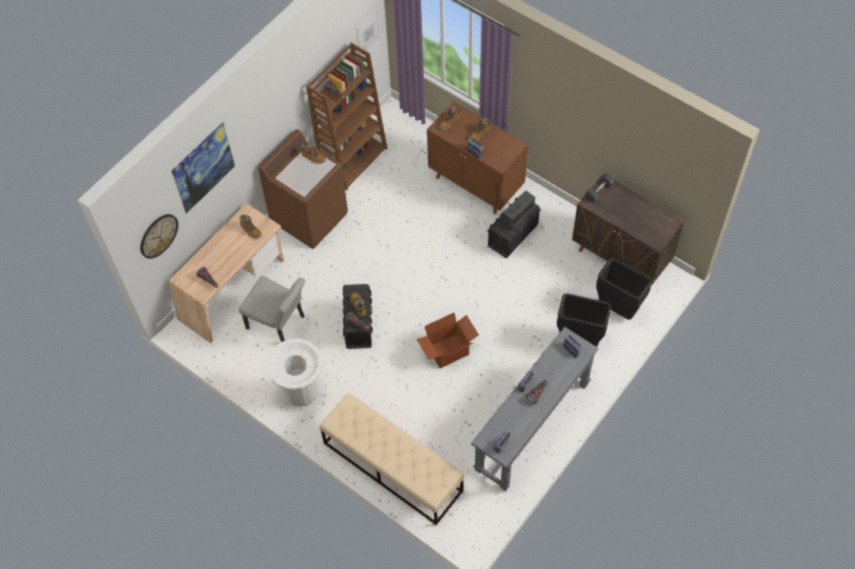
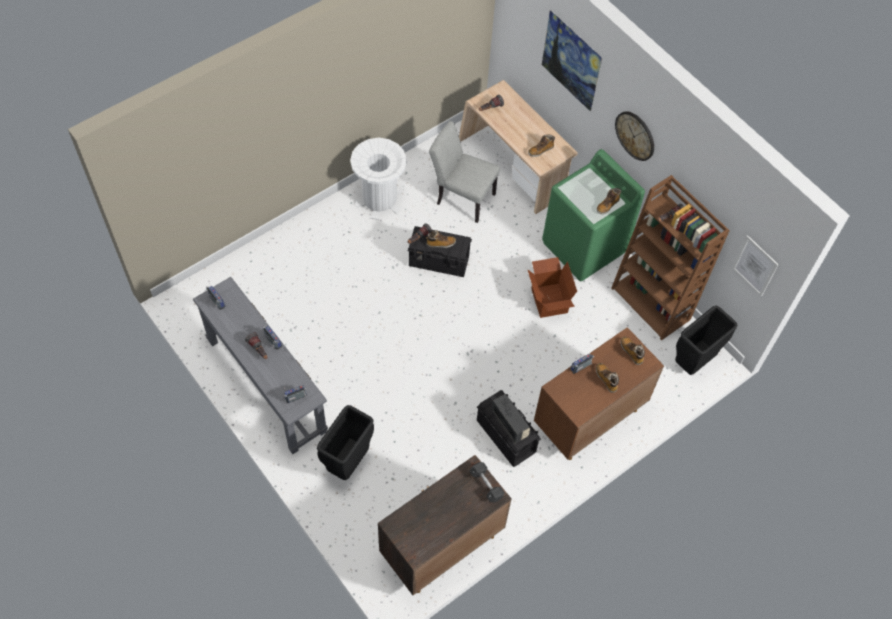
camera: 100 degrees right, 0 degrees up
wall clock [140,214,178,259] -> wall clock moved to [615,111,654,161]
grey chair [239,276,305,342] -> grey chair turned 75 degrees clockwise [429,121,500,223]
brown washing machine [258,129,348,249] -> green washing machine [542,149,645,282]
beige bench [319,393,464,525] -> none
cardboard box [417,312,479,368] -> cardboard box moved to [527,257,577,318]
black trash can [596,258,652,320] -> black trash can moved to [675,306,738,375]

